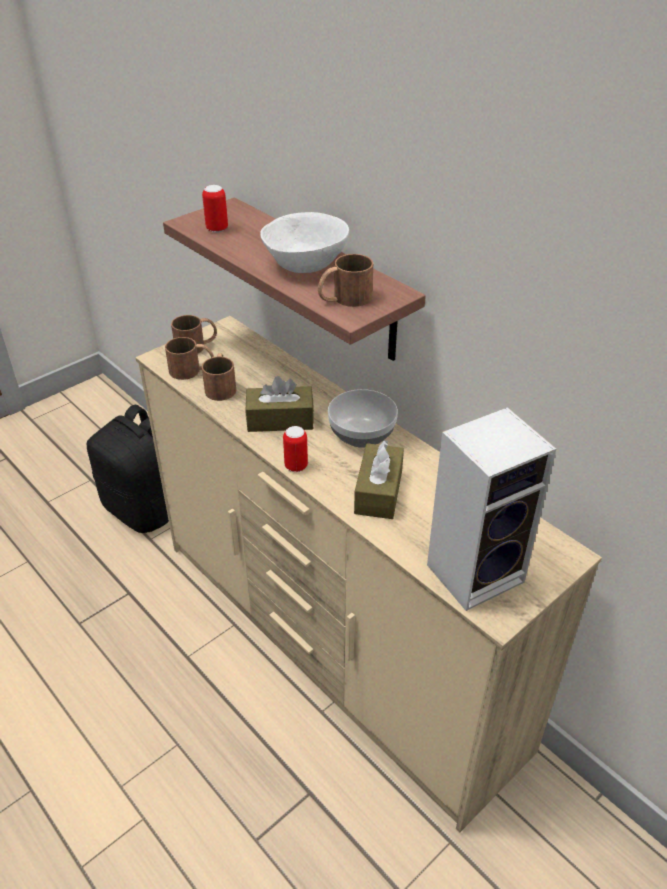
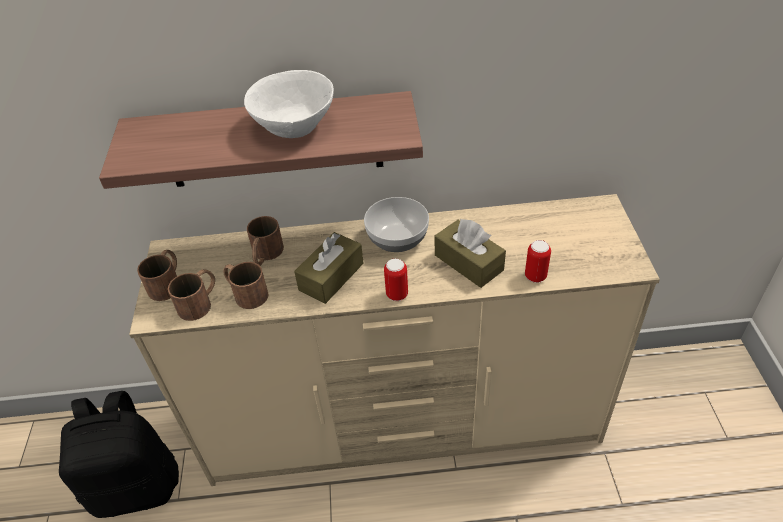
camera: 50 degrees left, 5 degrees up
can [202,185,228,233] -> can moved to [525,240,551,283]
brown mug [318,254,373,307] -> brown mug moved to [247,216,284,266]
speaker [427,407,556,611] -> none

